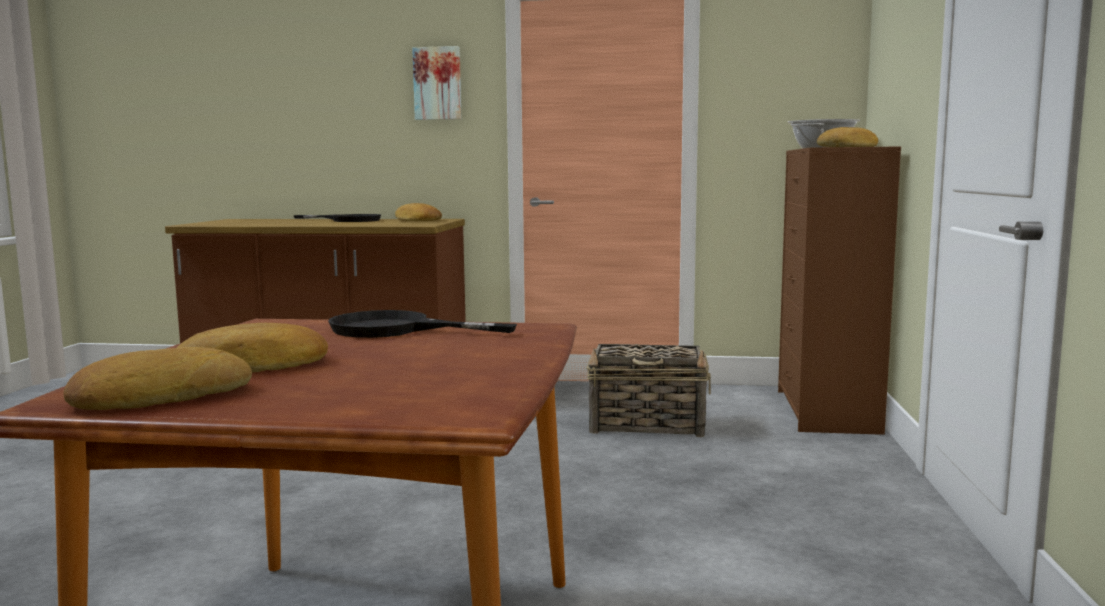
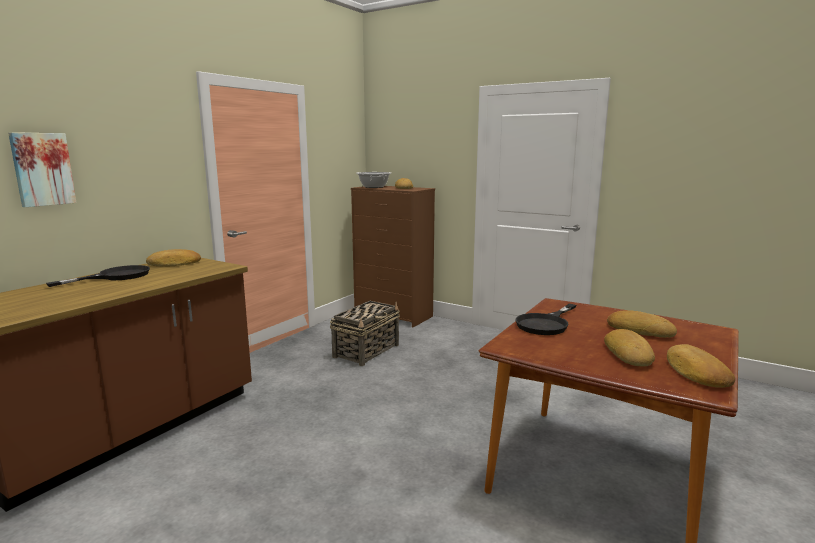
camera: 65 degrees left, 5 degrees up
picture [412,46,462,120] -> picture moved to [8,132,76,207]
none -> bread [607,310,677,338]

